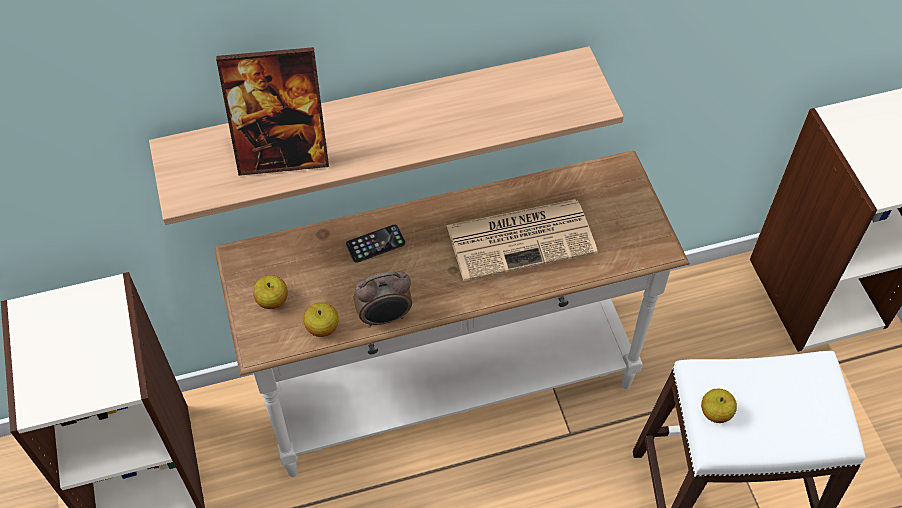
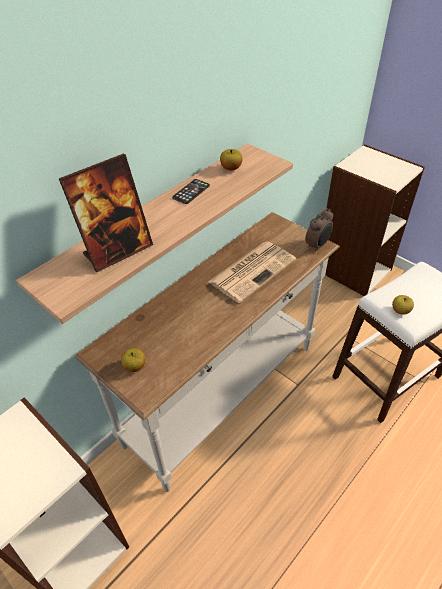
camera: 30 degrees left, 10 degrees down
apple [304,302,339,337] -> apple moved to [220,149,243,170]
phone [346,224,406,263] -> phone moved to [172,179,210,204]
alarm clock [354,271,412,328] -> alarm clock moved to [305,208,333,252]

